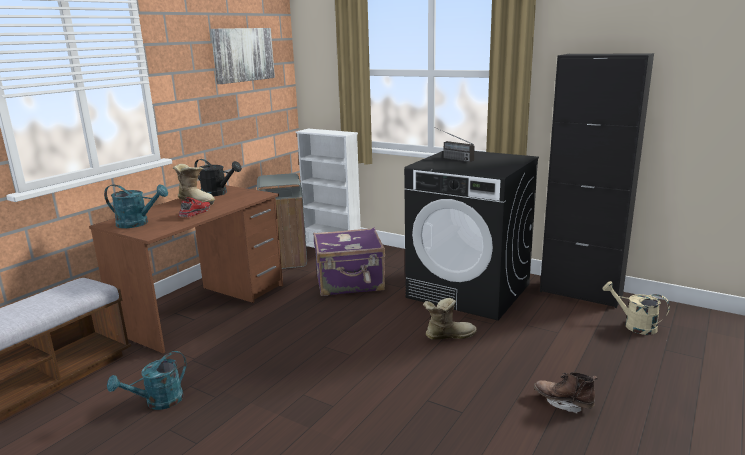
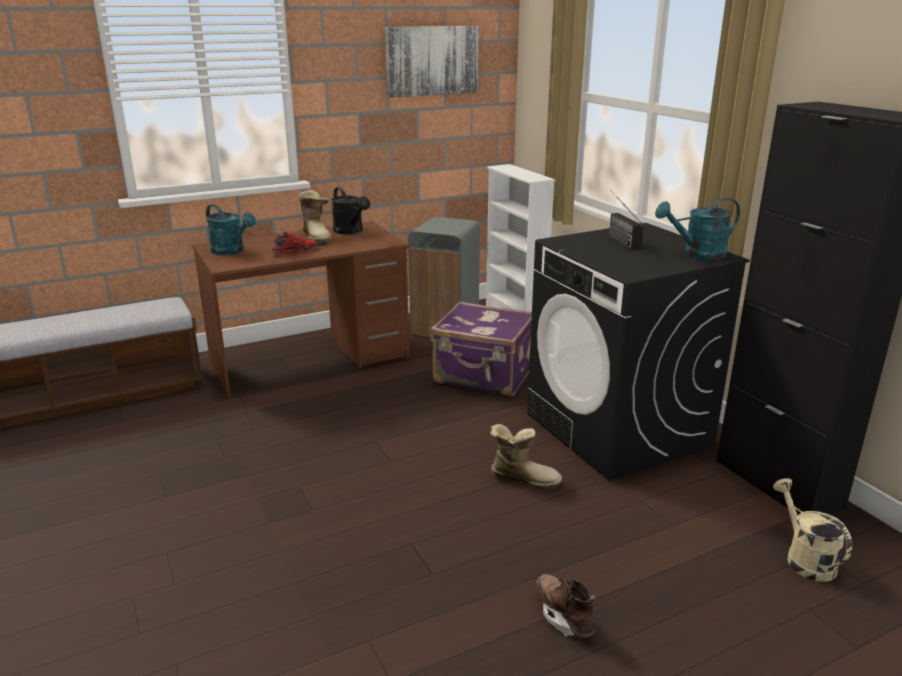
camera: 30 degrees right, 5 degrees up
turquoise watering can [107,351,187,410] -> turquoise watering can moved to [655,198,740,260]

